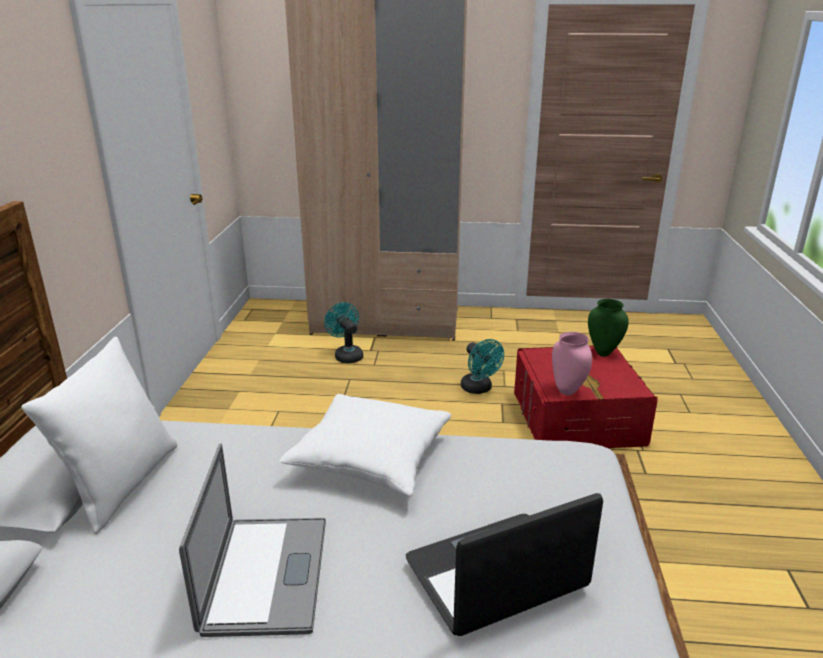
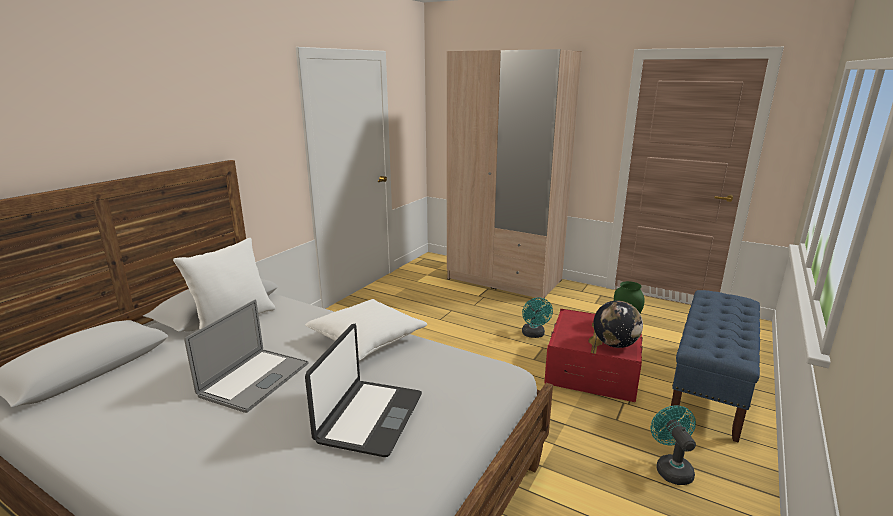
camera: 25 degrees right, 5 degrees down
turquoise fan [324,302,363,363] -> turquoise fan moved to [651,406,696,485]
laptop [406,493,603,636] -> laptop turned 105 degrees clockwise [305,324,422,457]
pink vase [552,332,592,395] -> none
none -> globe [593,301,643,348]
none -> blue bench [670,290,760,443]

